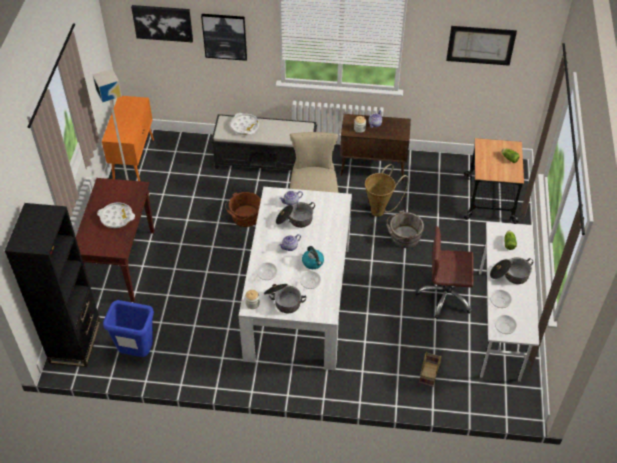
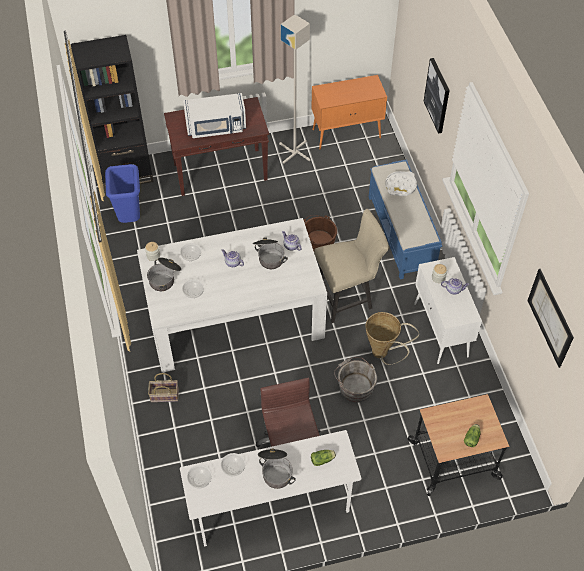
camera: 70 degrees right, 5 degrees up
white tray [97,202,135,228] -> white microwave [183,93,246,138]
picture [131,5,193,42] -> none
black bench [211,114,317,171] -> blue bench [369,159,442,279]
kettle [302,246,324,269] -> none
brown cabinet [340,114,411,181] -> white cabinet [414,257,482,364]
basket [419,352,442,387] -> basket moved to [148,373,179,402]

